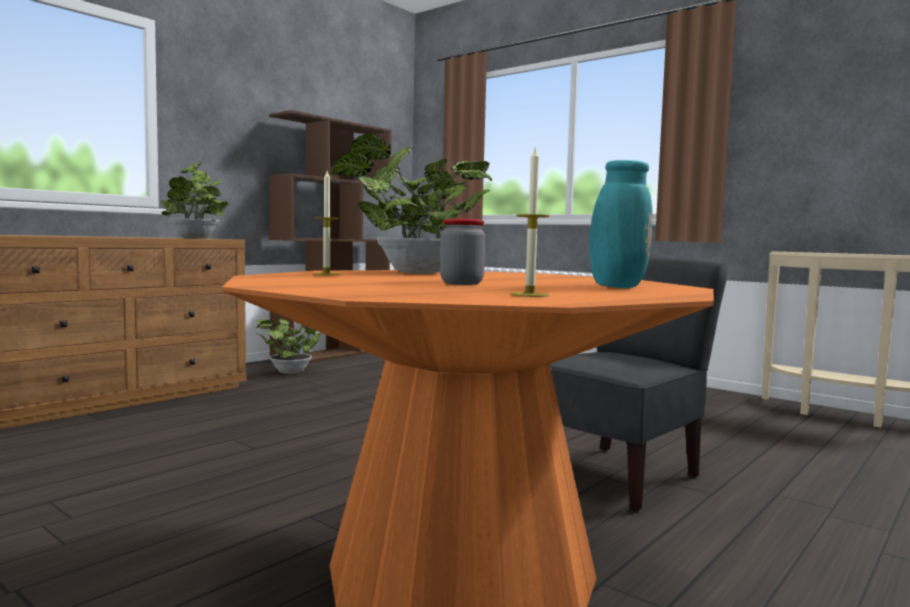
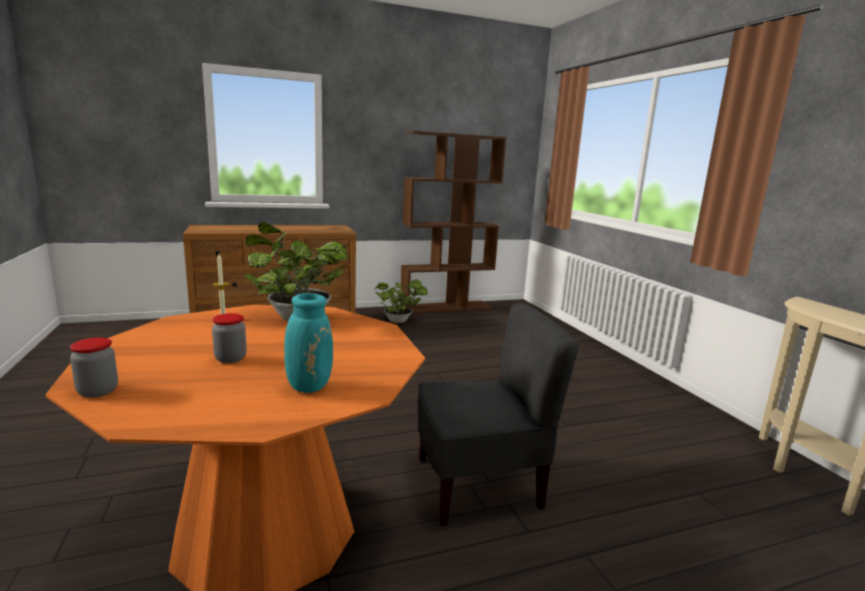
camera: 30 degrees right, 10 degrees up
potted plant [161,162,230,238] -> none
candle [511,148,549,297] -> none
none -> jar [70,337,118,398]

